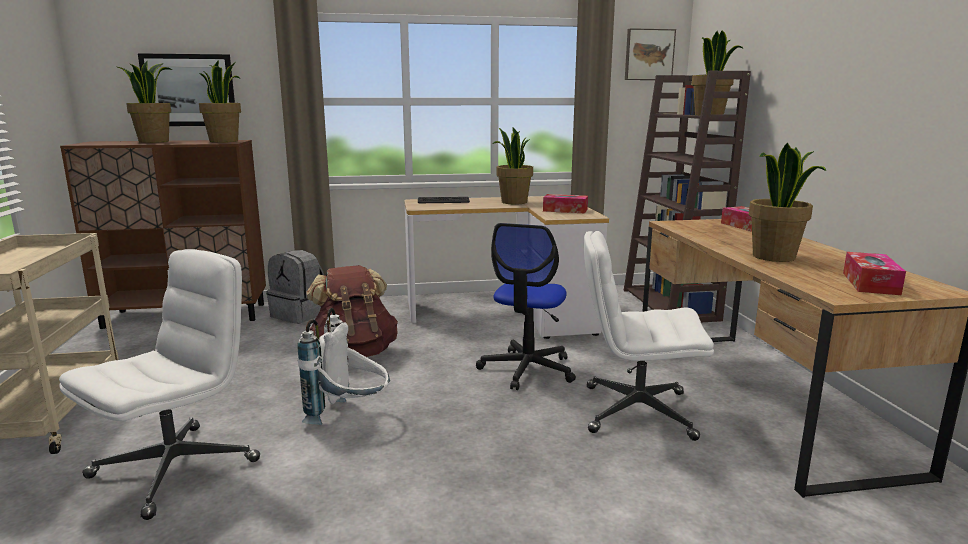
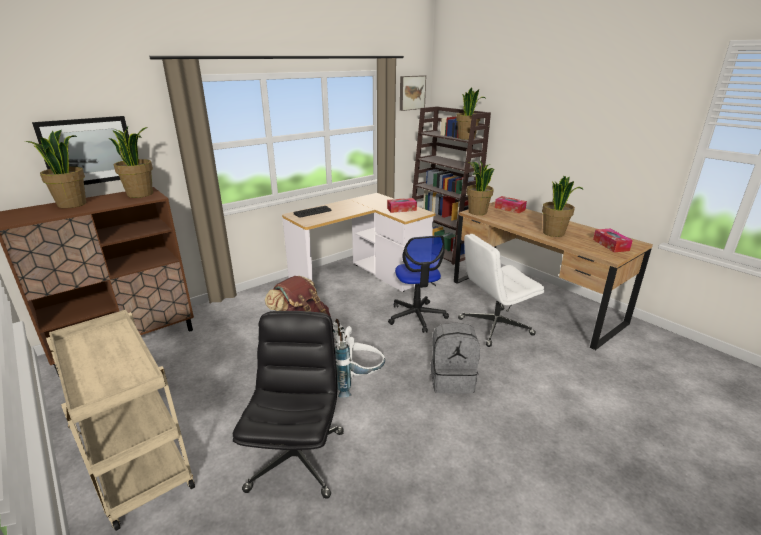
camera: 30 degrees left, 10 degrees up
white office chair [59,249,260,520] -> black office chair [233,311,344,499]
grey backpack [266,250,324,324] -> grey backpack moved to [431,323,480,394]
potted plant [493,127,533,204] -> potted plant moved to [466,161,494,215]

